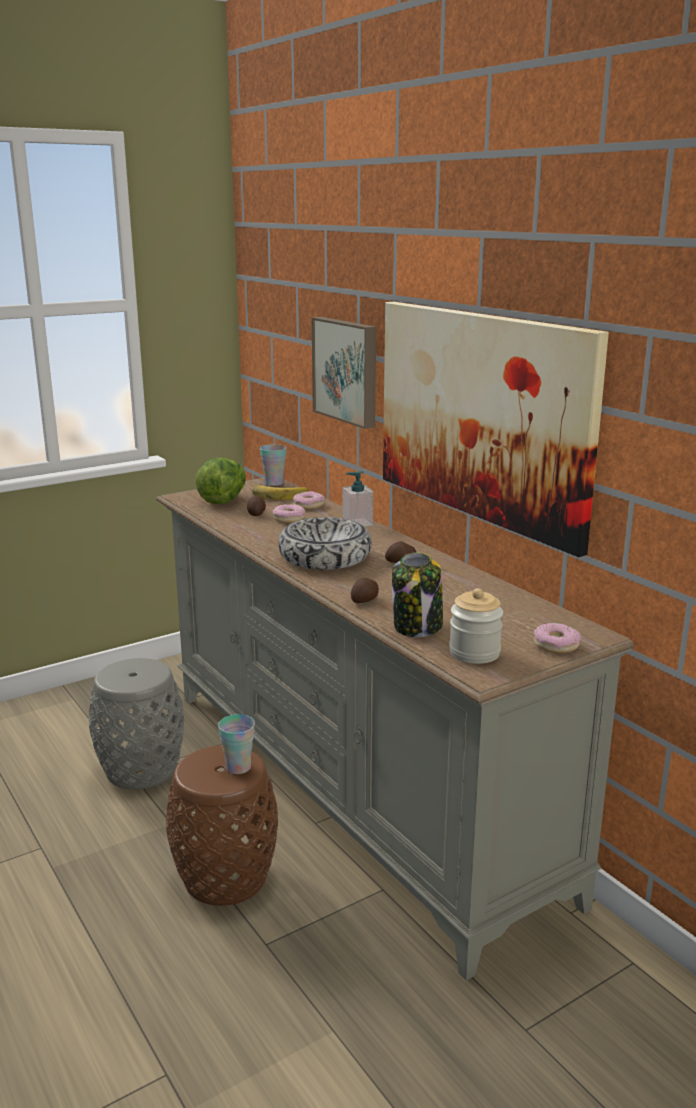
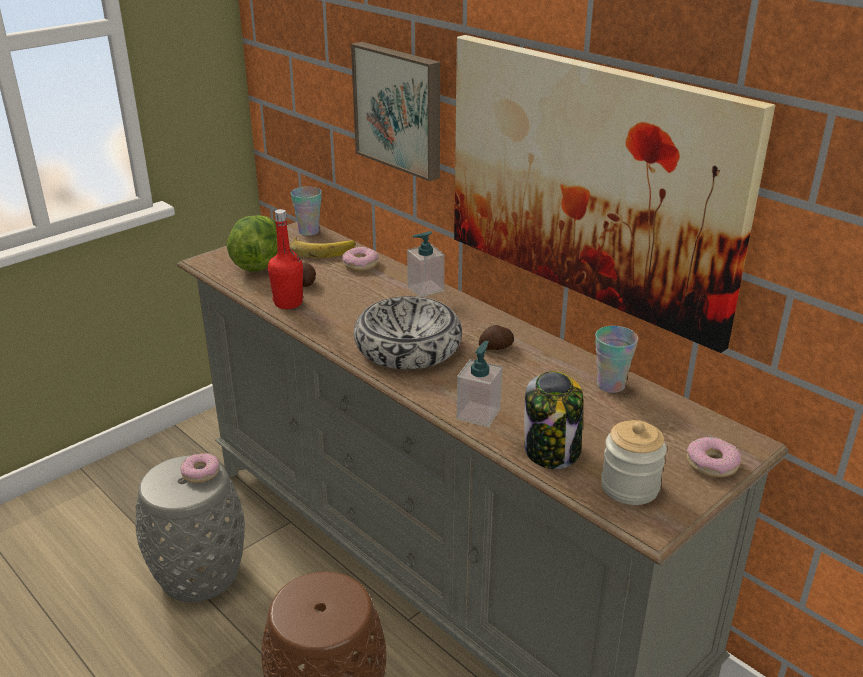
camera: 10 degrees left, 10 degrees up
cup [218,714,255,774] -> cup moved to [595,326,638,393]
donut [273,504,305,523] -> donut moved to [180,453,219,483]
potato [351,578,379,603] -> soap dispenser [457,341,502,427]
none -> red bottle [268,209,303,309]

